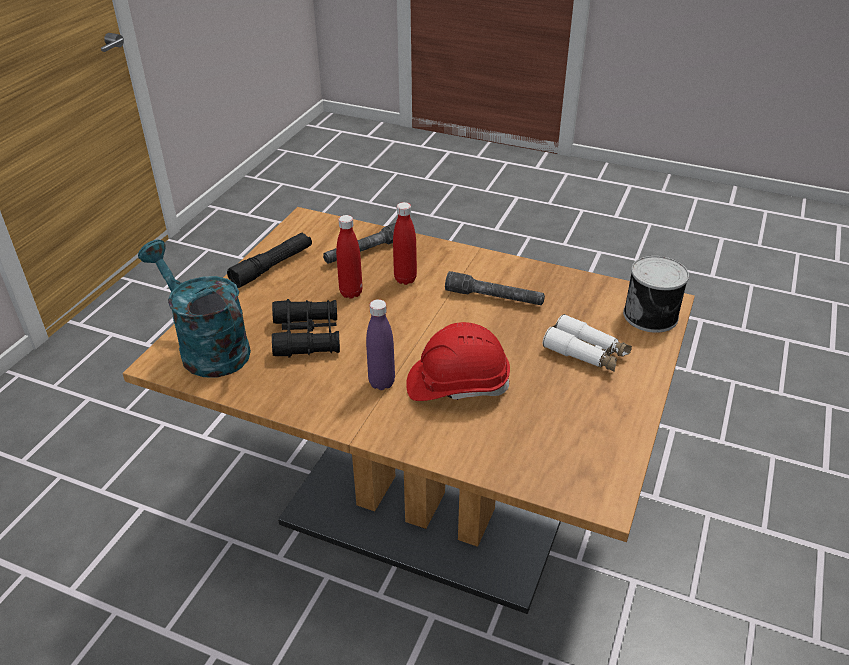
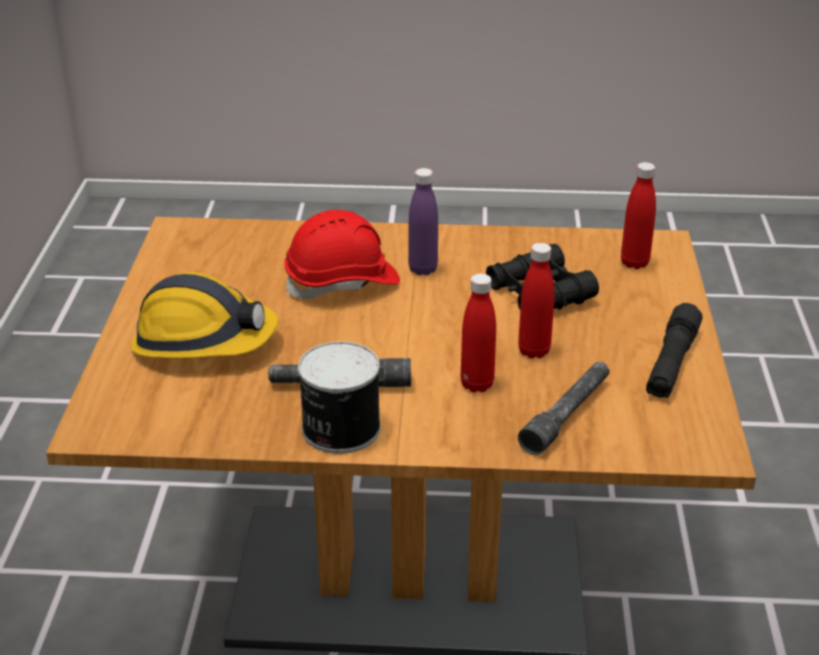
camera: 160 degrees right, 5 degrees down
turquoise watering can [138,239,251,377] -> red bottle [621,162,656,269]
white binoculars [543,314,632,372] -> hard hat [131,272,279,358]
can [623,256,689,333] -> can moved to [298,341,381,454]

